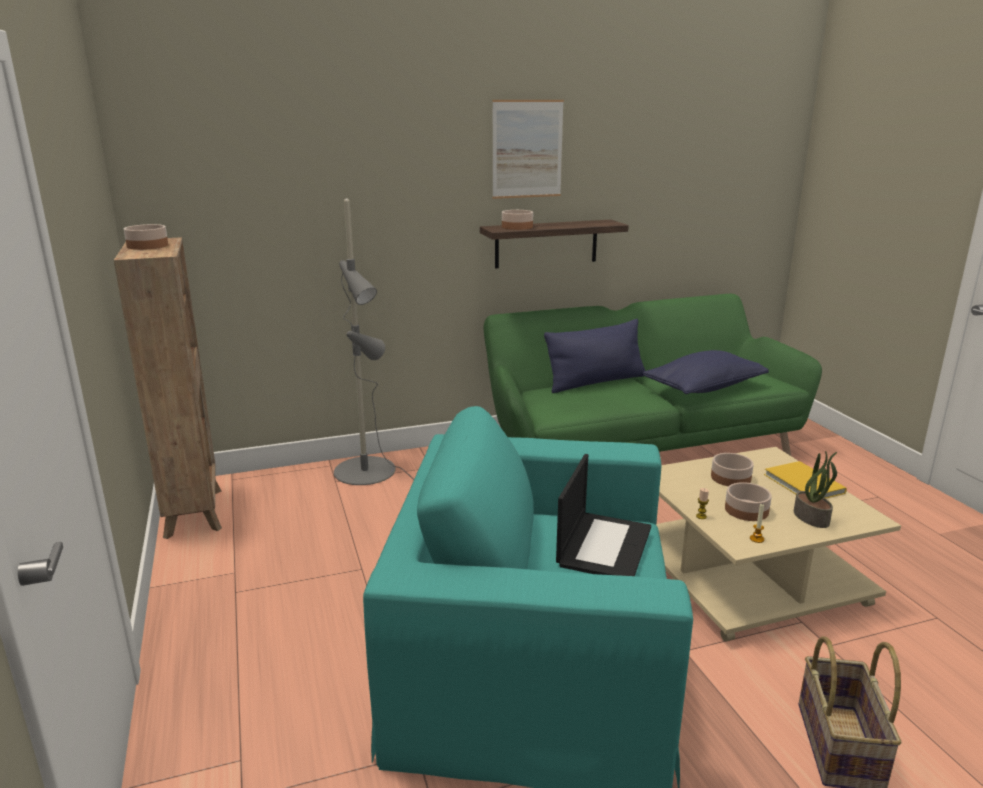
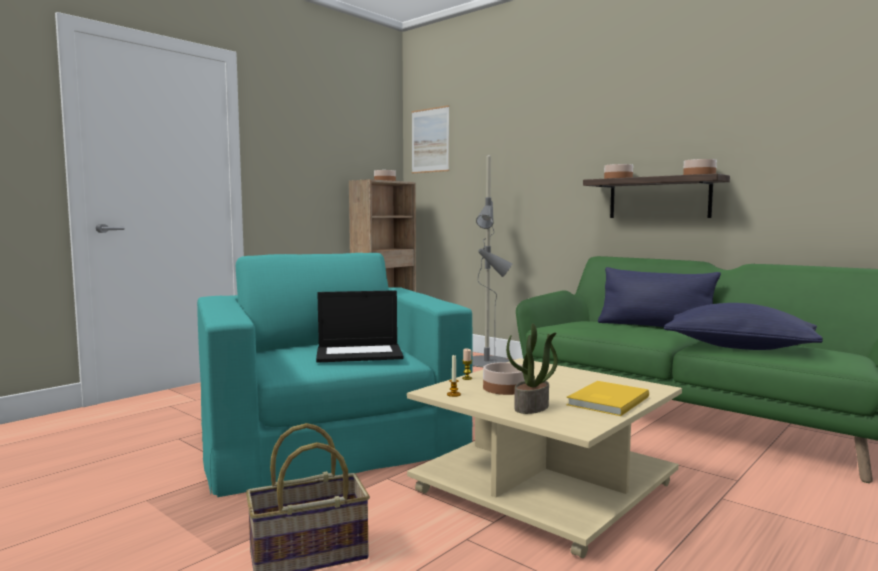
camera: 60 degrees right, 15 degrees down
picture [492,100,564,199] -> picture moved to [412,105,449,173]
bowl [711,453,754,486] -> bowl moved to [683,159,717,175]

